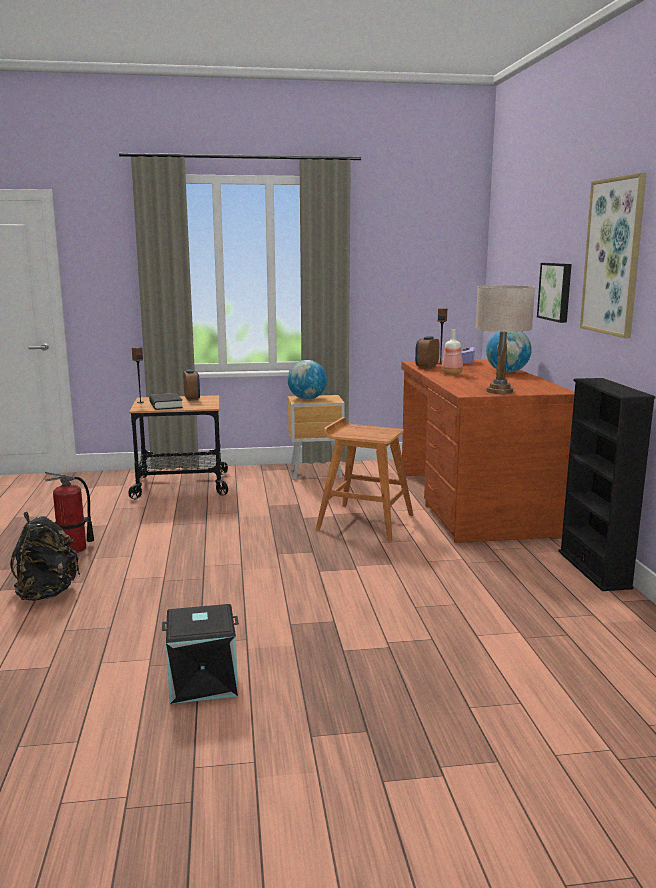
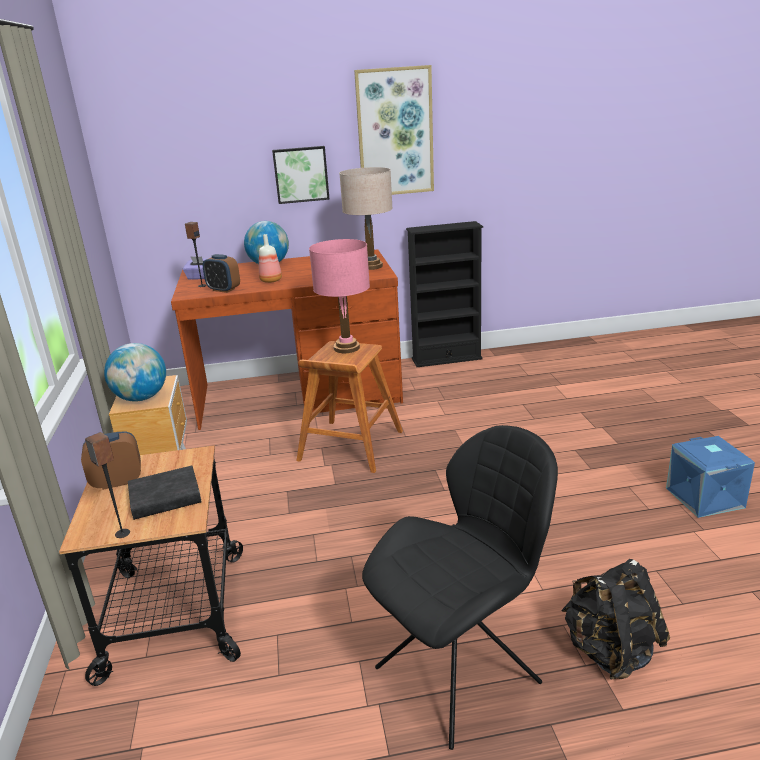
camera: 90 degrees left, 10 degrees up
fire extinguisher [45,471,94,553] -> black chair [362,425,558,750]
black storage box [162,604,239,704] -> blue storage box [666,436,755,518]
none -> pink table lamp [309,239,370,353]

